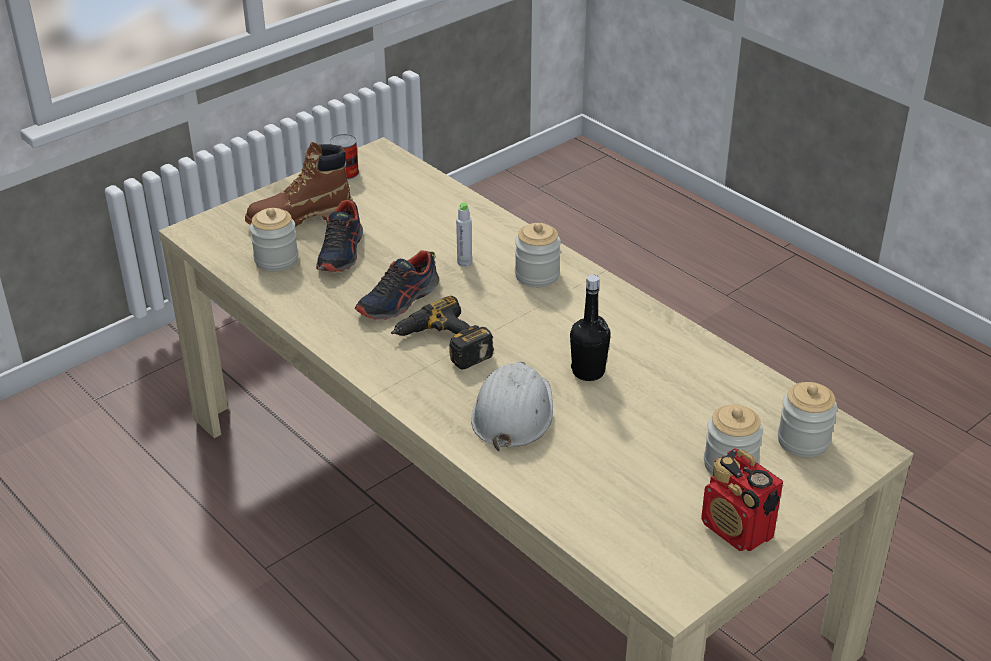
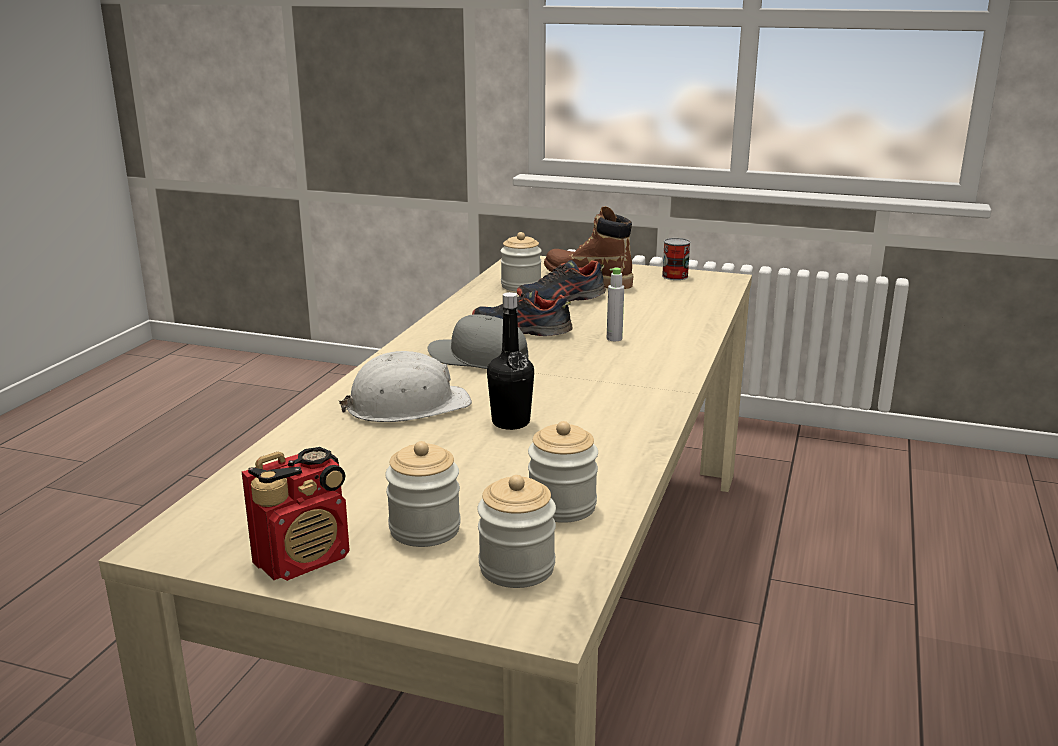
camera: 60 degrees right, 15 degrees down
power drill [391,296,494,370] -> grey cap [427,314,529,369]
jar [515,223,561,287] -> jar moved to [528,421,598,523]
radio [701,448,783,551] -> radio turned 150 degrees counterclockwise [242,447,350,581]

